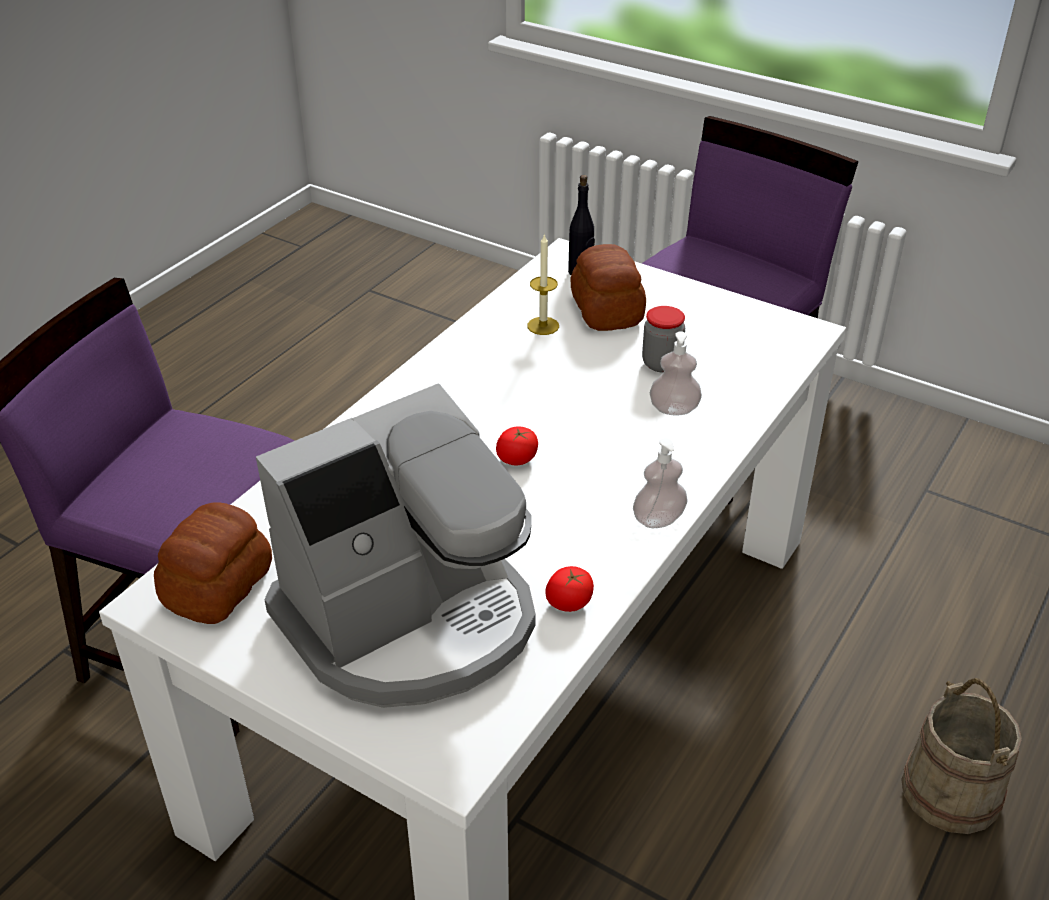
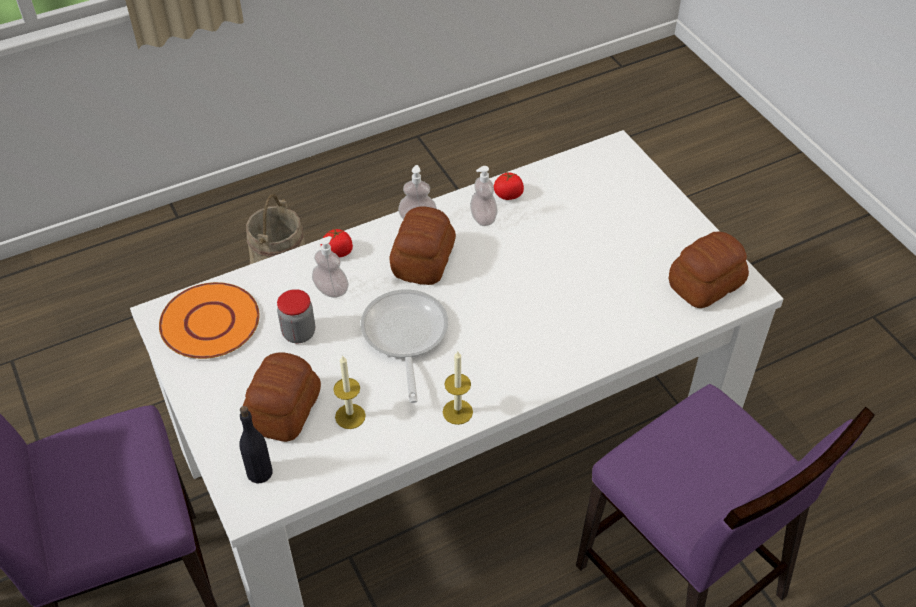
camera: 150 degrees left, 10 degrees up
coffee machine [256,383,535,708] -> none
tomato [496,427,538,466] -> tomato moved to [321,228,353,258]
none -> orange plate [159,282,260,359]
none -> frying pan [361,289,448,403]
none -> bread [389,206,456,285]
none -> candle [443,351,473,425]
none -> soap dispenser [470,166,497,226]

